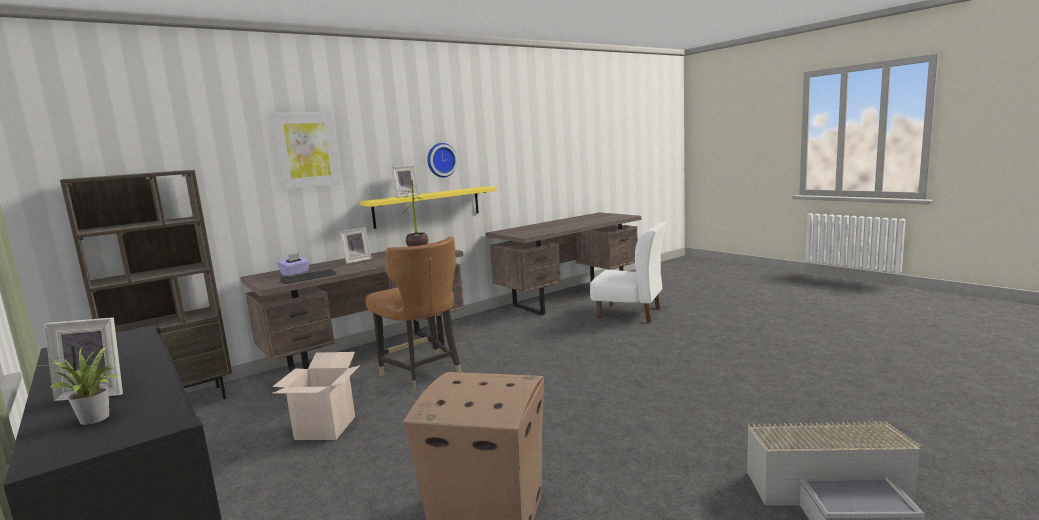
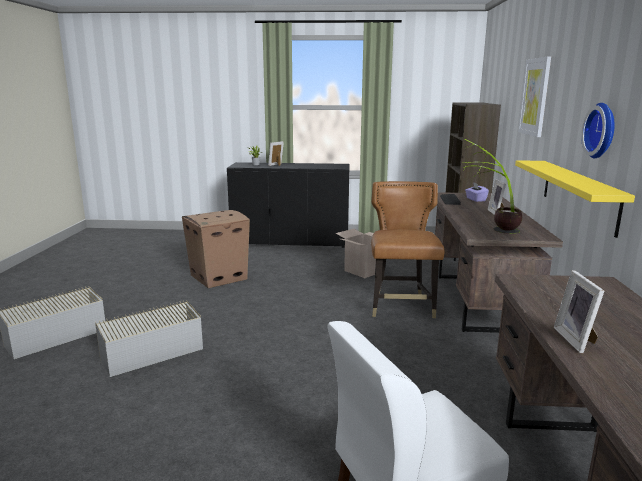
camera: 130 degrees right, 5 degrees up
brown chair [365,237,462,392] -> brown chair turned 90 degrees clockwise [371,181,445,318]
picture frame [392,165,419,198] -> picture frame moved to [554,270,604,353]
none -> grey storage box [95,300,203,377]

